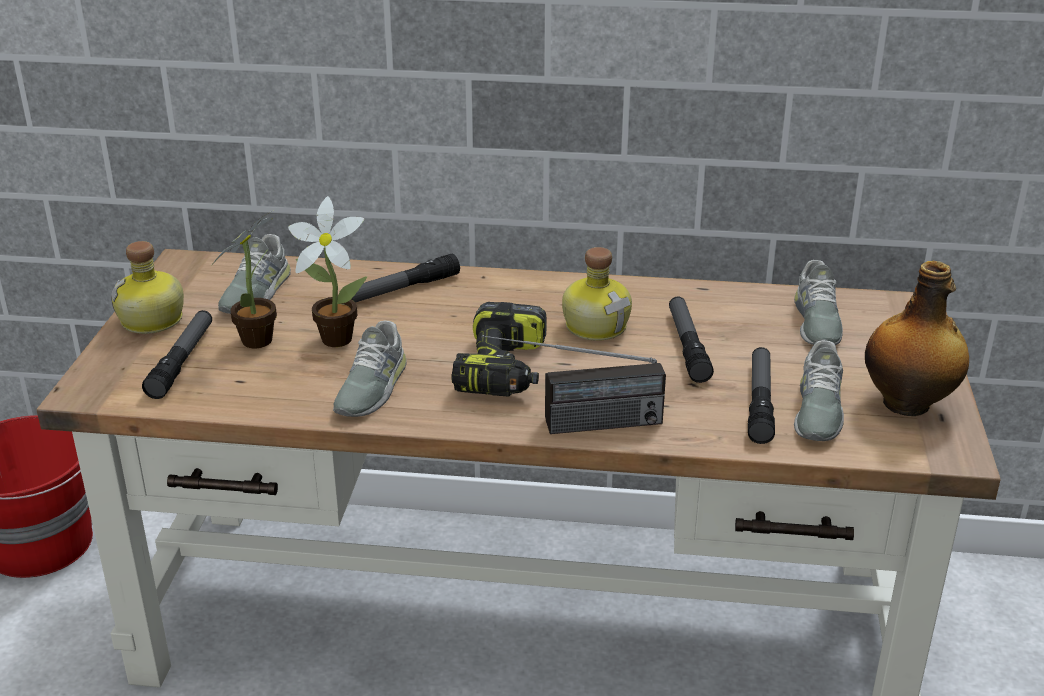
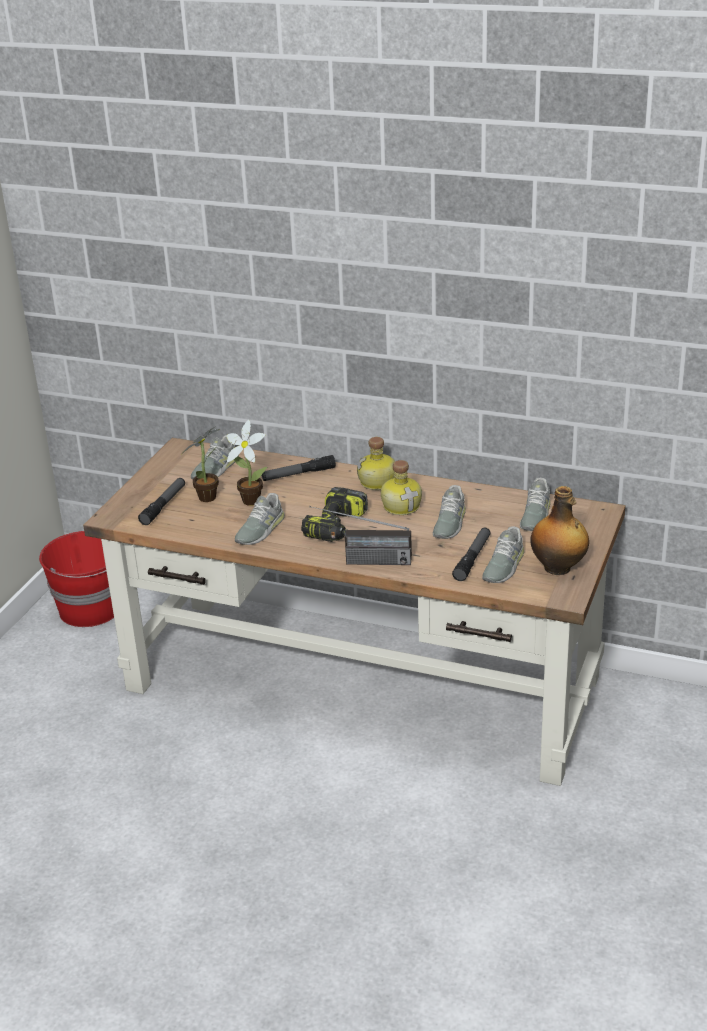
camera: 15 degrees right, 0 degrees up
bottle [111,241,184,334] -> bottle moved to [357,437,395,490]
flashlight [669,296,714,383] -> grey shoe [433,485,466,539]

